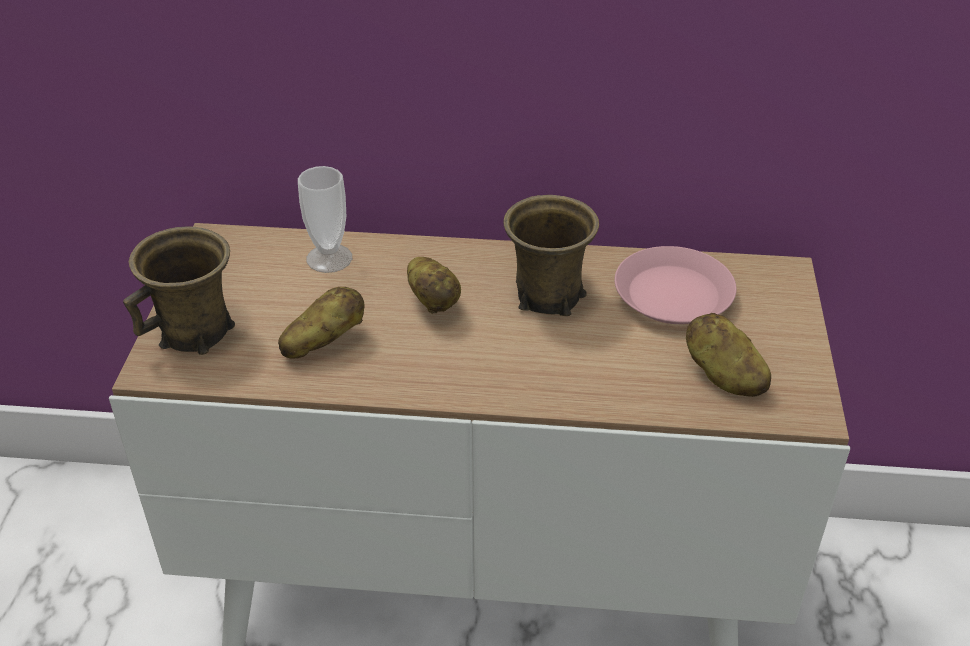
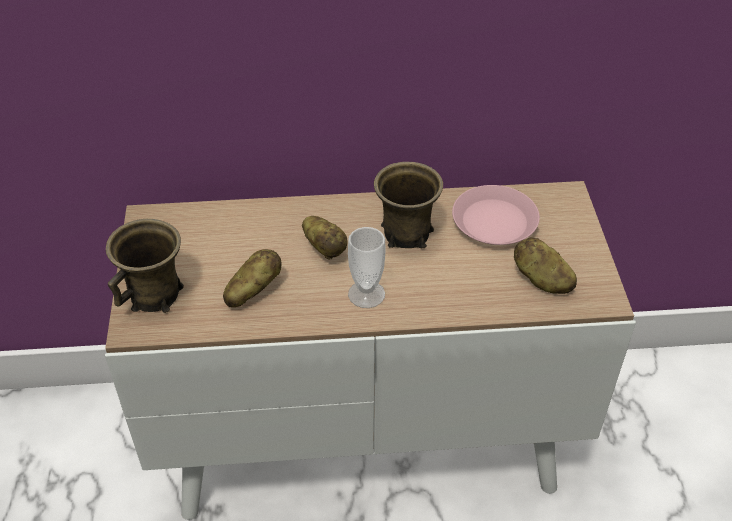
camera: 10 degrees left, 5 degrees up
cup [298,166,352,273] -> cup moved to [348,227,386,308]

